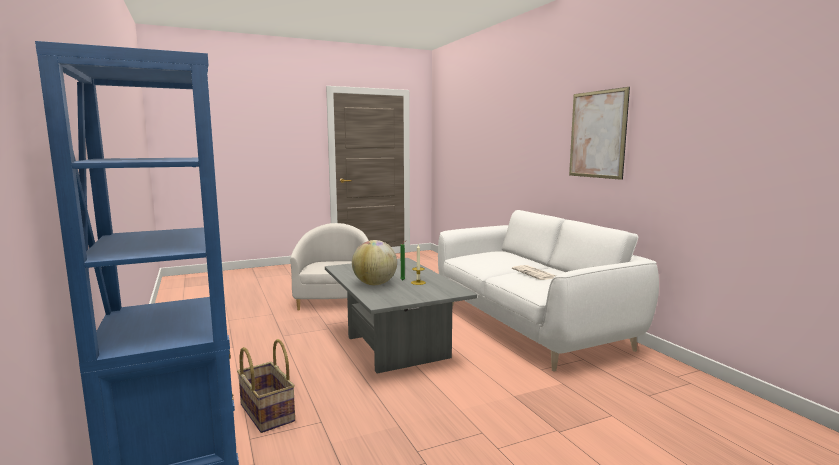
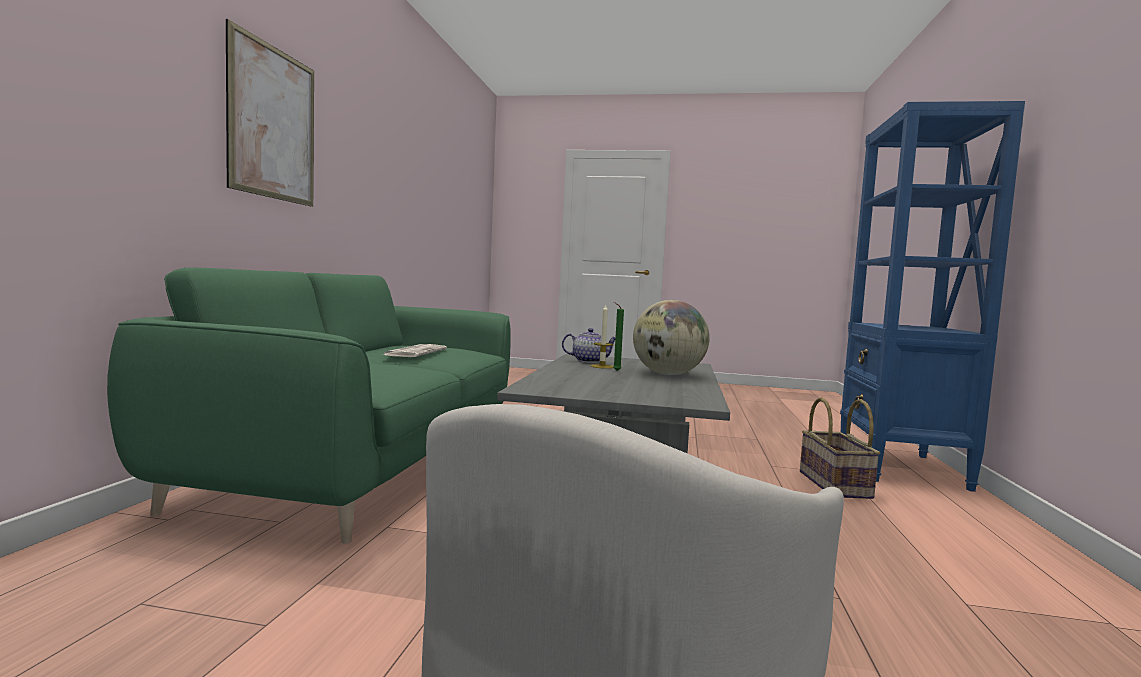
camera: 145 degrees left, 5 degrees down
white sofa [438,210,659,371] -> green sofa [107,267,511,544]
none -> teapot [562,328,616,363]

